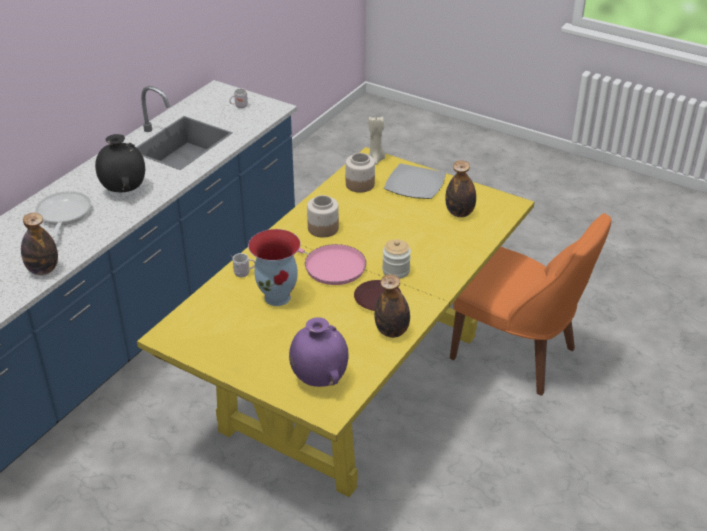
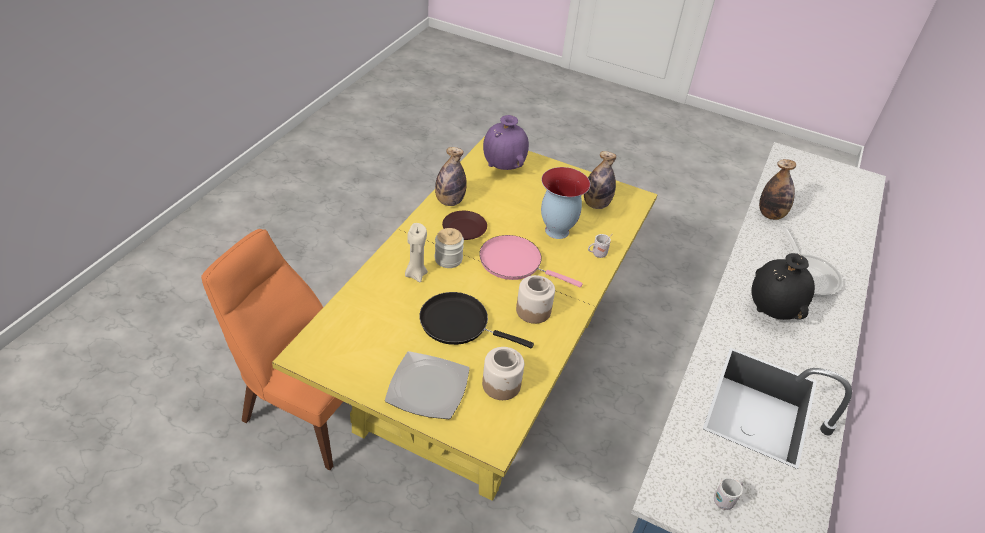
camera: 170 degrees right, 5 degrees up
beige candle [368,116,385,165] -> beige candle moved to [405,223,428,282]
bottle [445,160,476,217] -> bottle moved to [584,151,616,209]
none -> black frying pan [419,292,534,348]

